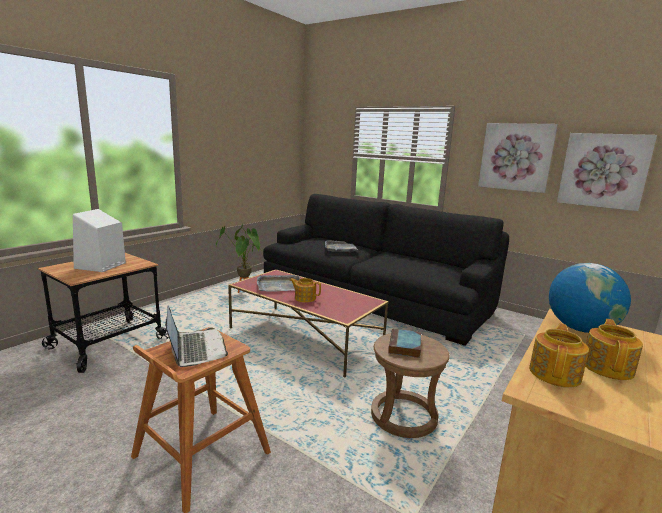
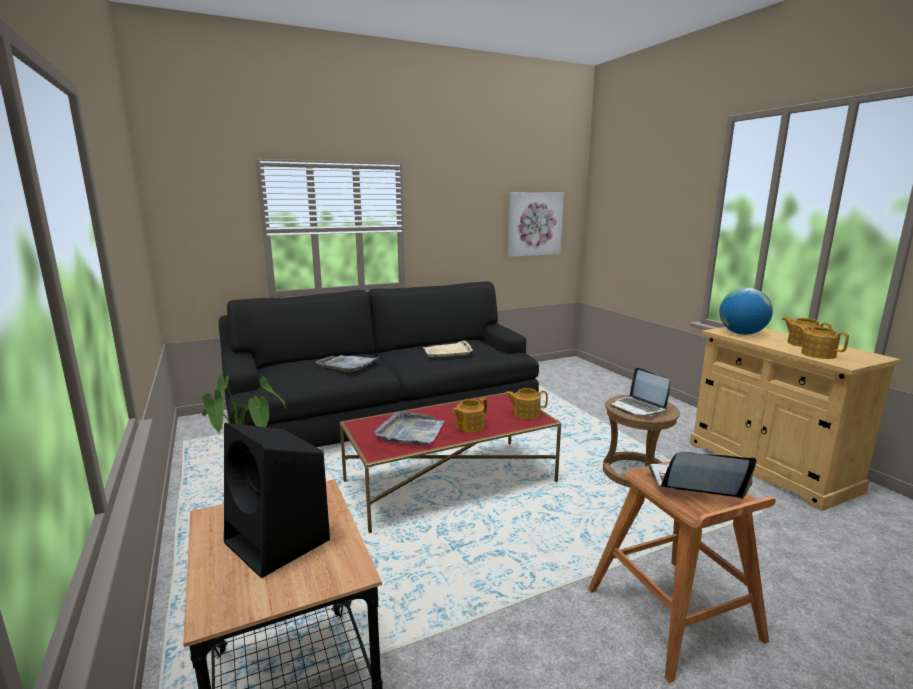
camera: 60 degrees left, 0 degrees up
white speaker [73,209,126,272] -> black speaker [224,423,330,578]
book [388,328,421,358] -> laptop [610,367,670,416]
picture [478,123,558,193] -> none
none -> beige tray [423,340,473,358]
none -> teapot [505,388,548,419]

